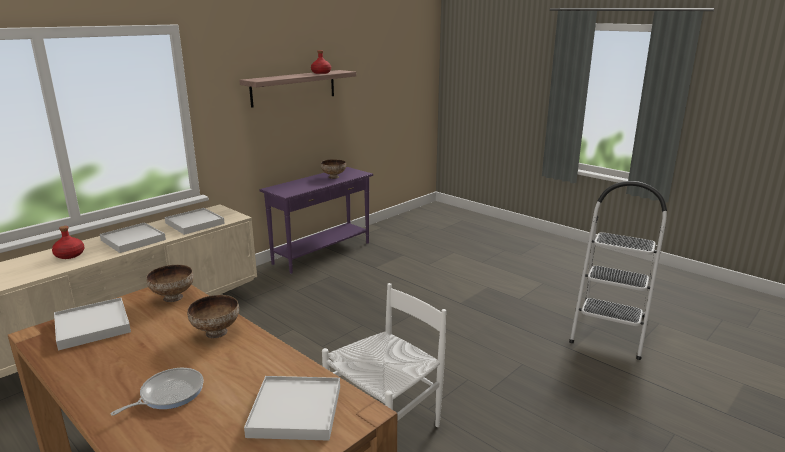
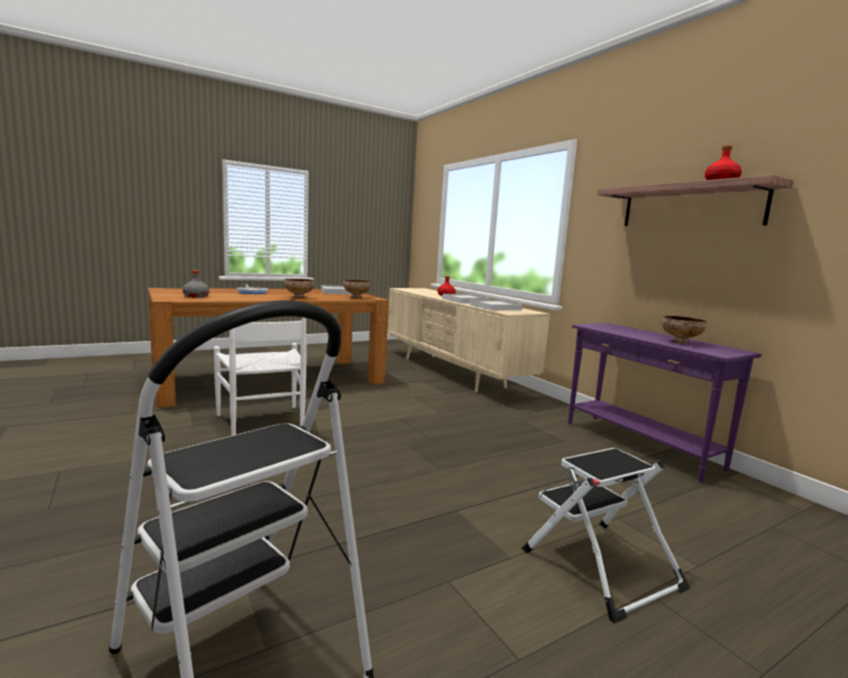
camera: 105 degrees right, 10 degrees down
white tray [244,376,340,441] -> grey bottle [182,270,210,298]
none -> step ladder [522,448,690,623]

